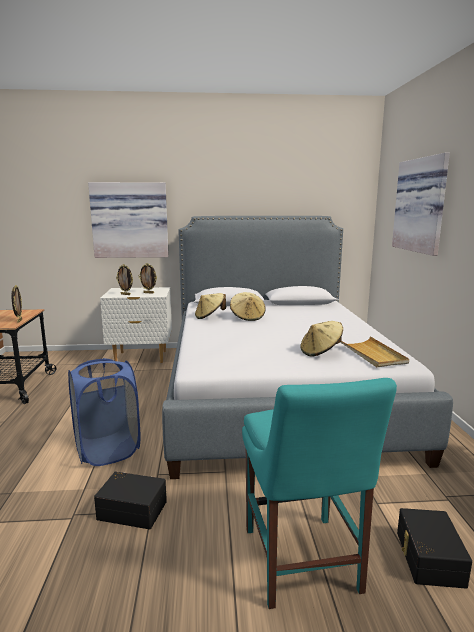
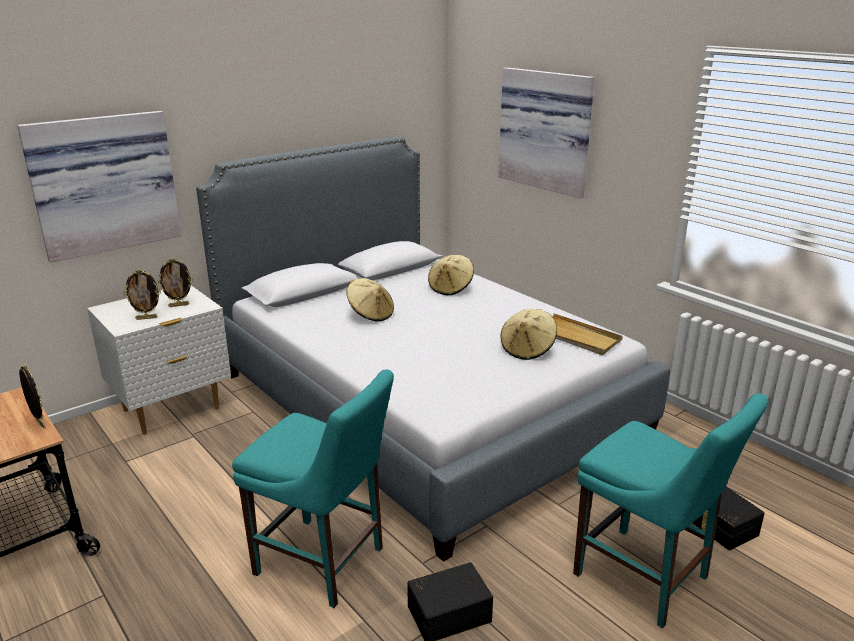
camera: 35 degrees left, 10 degrees up
blue laundry basket [68,358,140,466] -> turquoise chair [232,369,394,608]
beige hat [195,293,226,319] -> beige hat moved to [428,255,474,295]

